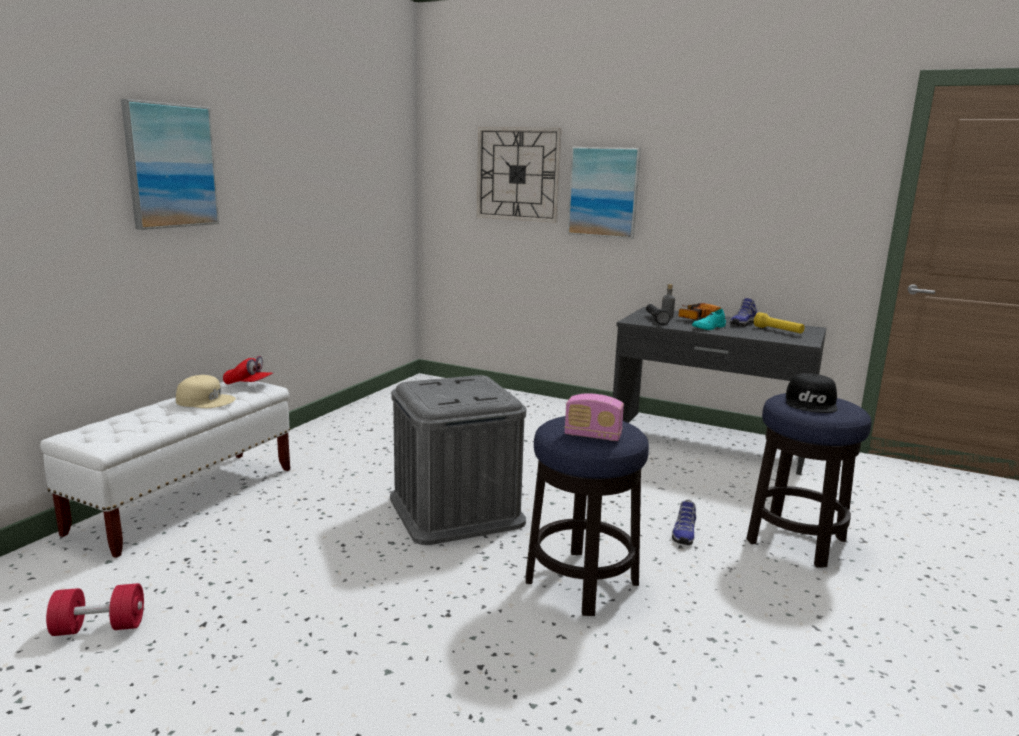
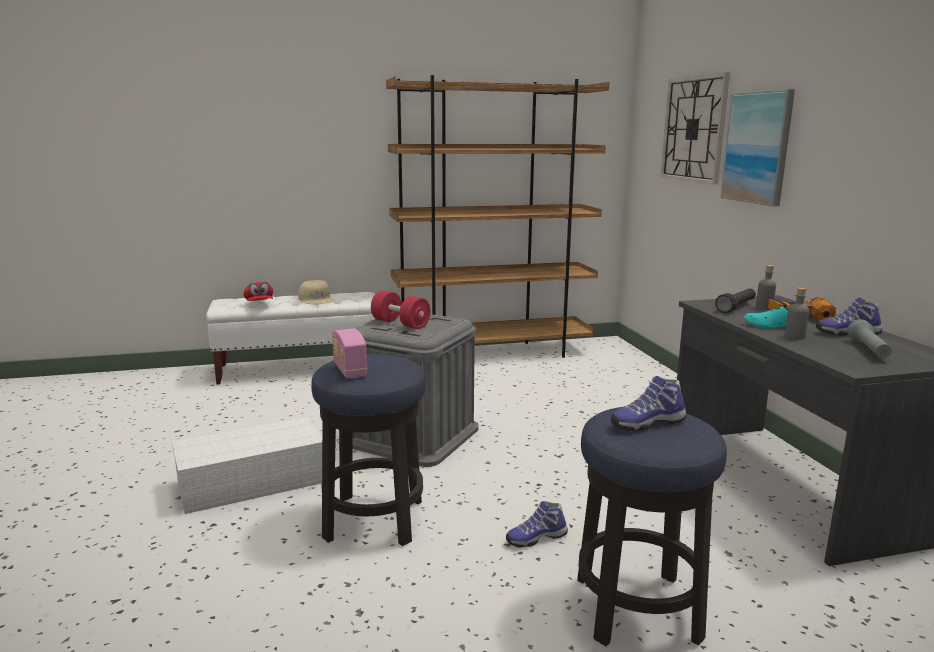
camera: 50 degrees right, 0 degrees up
red dumbbell [46,583,144,636] -> red dumbbell moved to [371,290,431,329]
picture [121,99,219,230] -> none
red cap [223,356,273,385] -> red cap moved to [244,282,273,301]
yellow flashlight [754,312,805,333] -> grey flashlight [847,319,892,358]
black cap [786,373,838,413] -> shoe [611,376,686,432]
none -> white storage box [172,417,322,514]
none -> brown bookcase [386,75,609,358]
none -> grey bottle [785,287,809,340]

